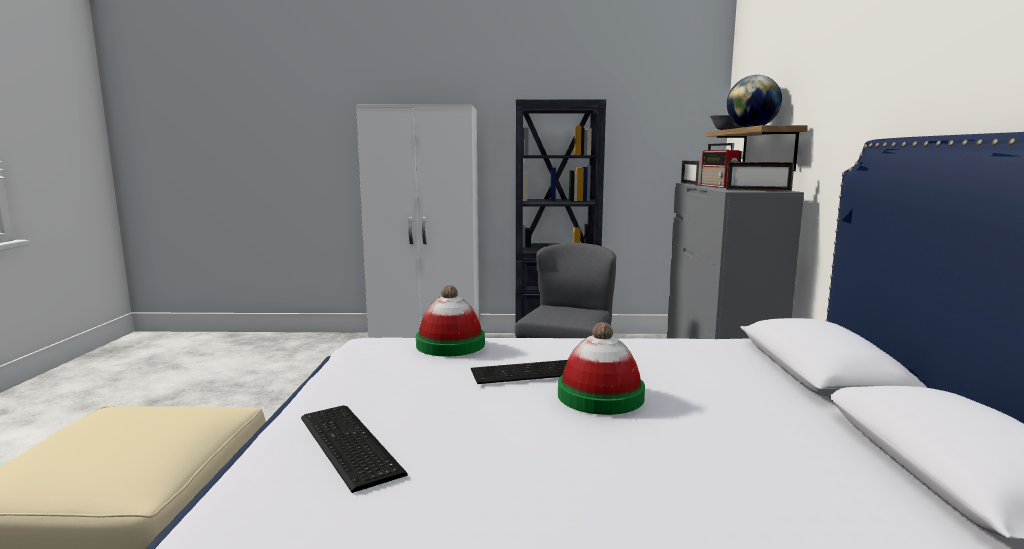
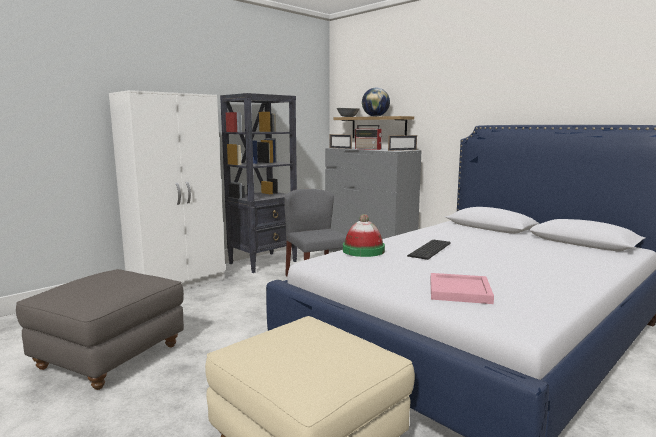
camera: 45 degrees left, 0 degrees up
keyboard [301,405,408,493] -> pink tray [430,273,494,304]
hat [558,322,645,415] -> none
none -> grey ottoman [16,269,184,390]

